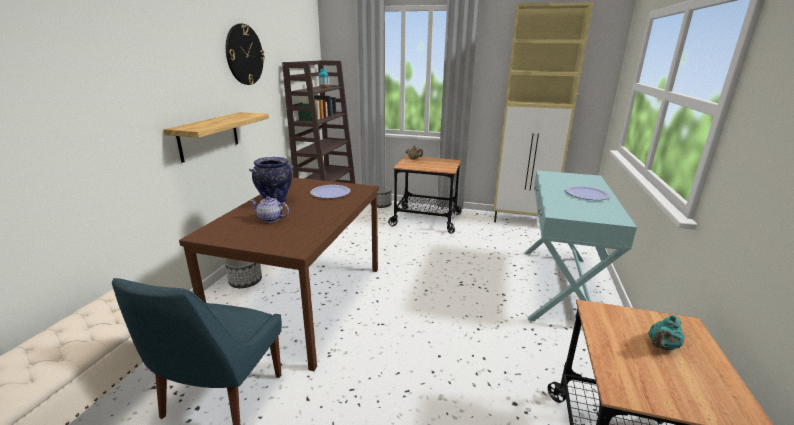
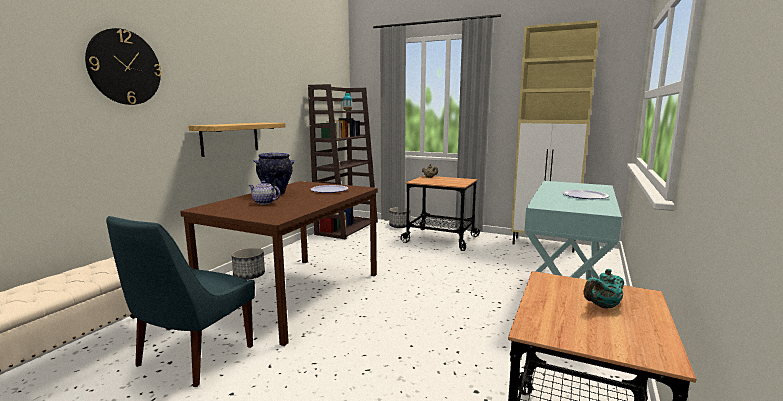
camera: 10 degrees right, 10 degrees down
wall clock [226,24,265,85] -> wall clock moved to [85,28,162,105]

